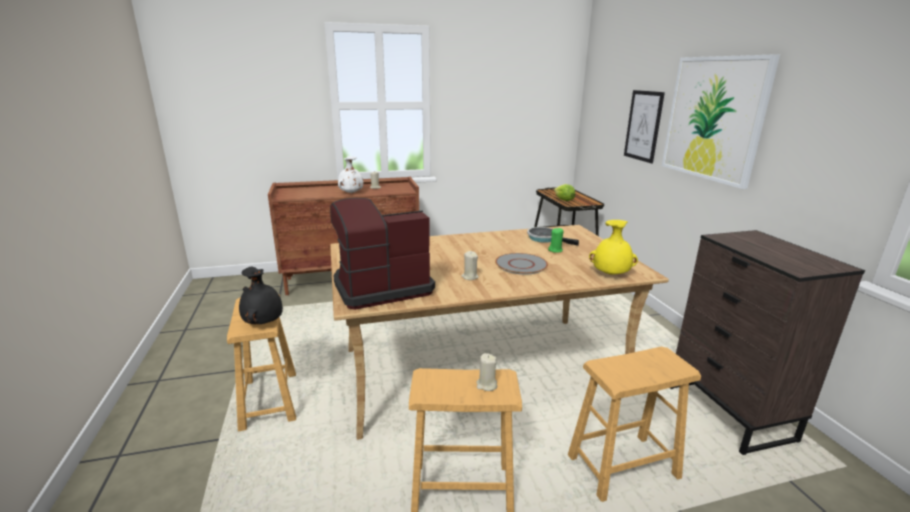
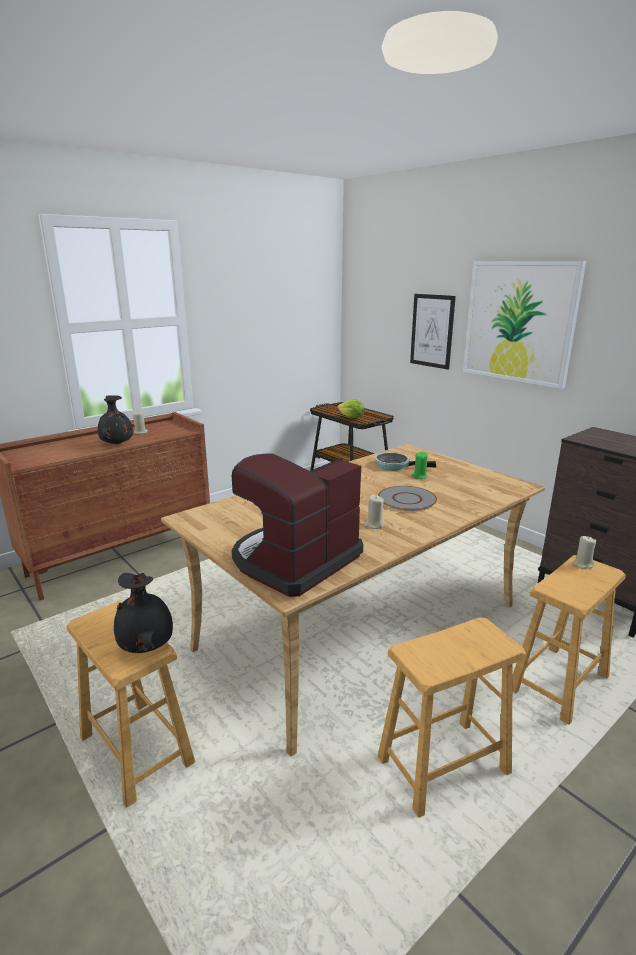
camera: 25 degrees left, 0 degrees up
white vase [338,156,363,193] -> black vase [98,395,133,444]
beige candle [476,353,497,391] -> beige candle moved to [573,536,597,569]
yellow vase [589,220,638,275] -> none

